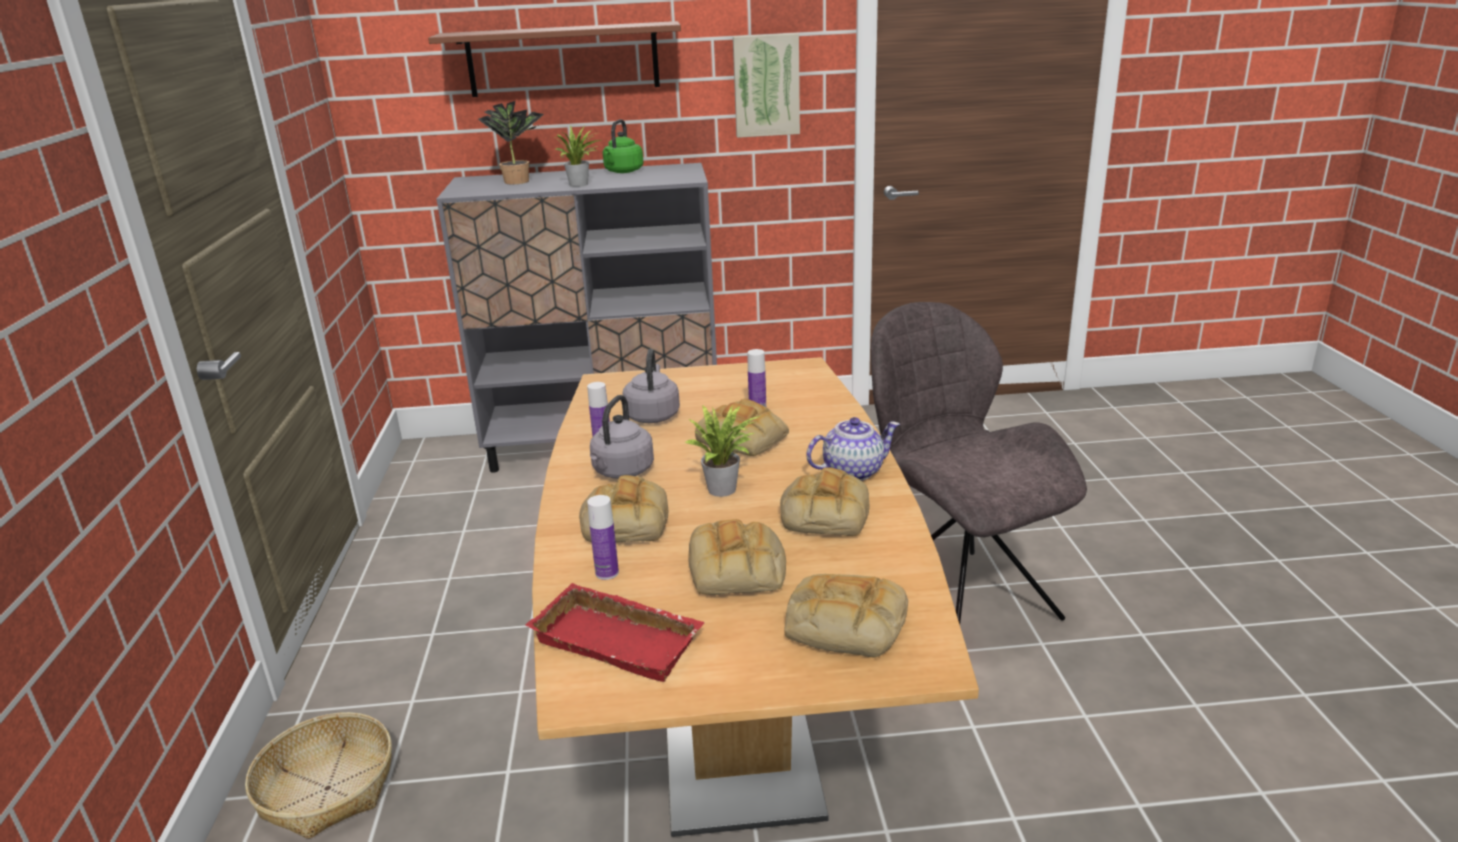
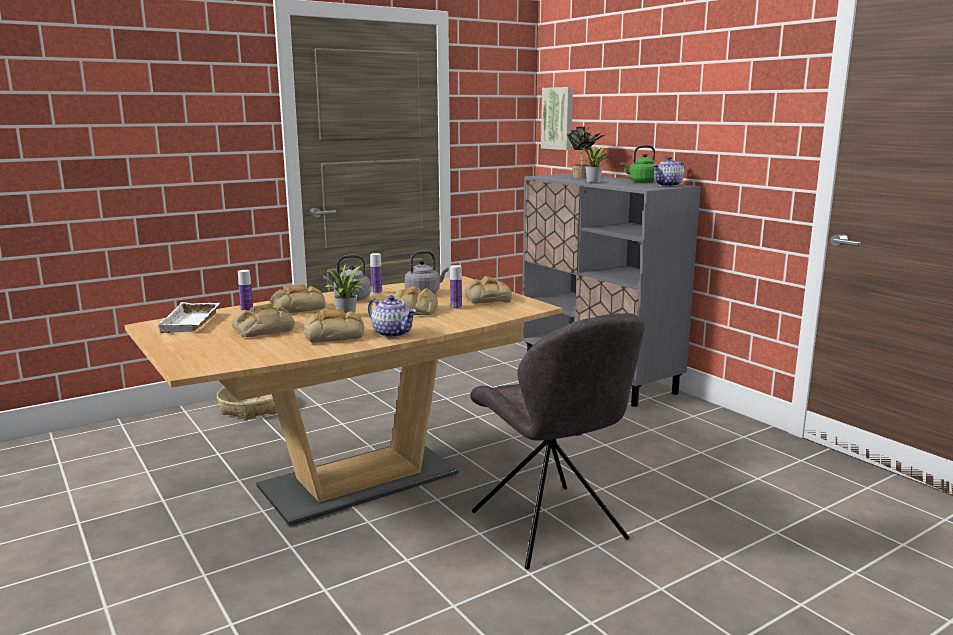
camera: 60 degrees right, 10 degrees down
brown shelf [428,21,681,97] -> none
red tray [525,583,705,682] -> white tray [155,302,220,333]
picture [733,33,800,138] -> picture moved to [541,87,573,150]
bread [784,574,908,658] -> bread moved to [465,276,512,304]
grey chair [871,302,1087,624] -> grey chair turned 120 degrees clockwise [471,313,645,569]
none -> teapot [653,157,685,186]

